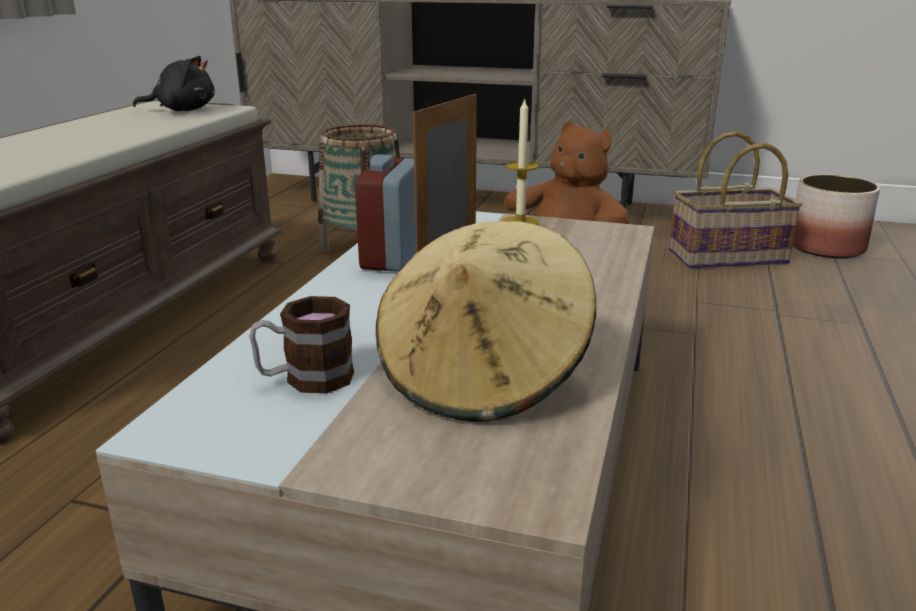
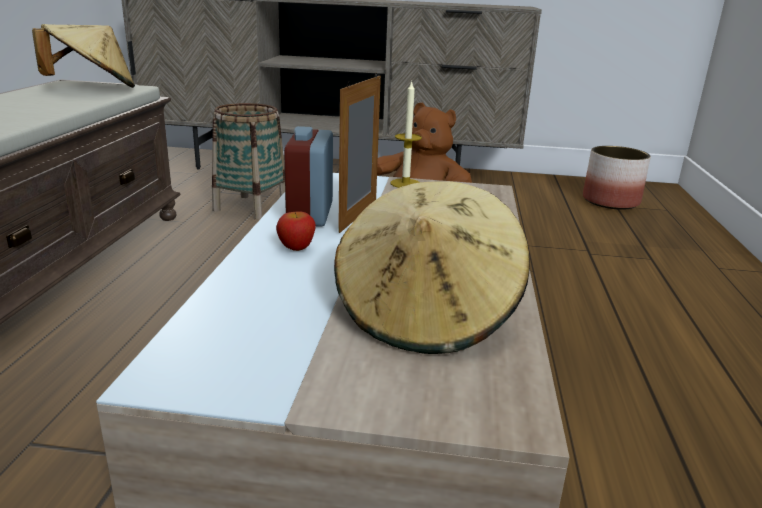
camera: 10 degrees left, 0 degrees up
black plush toy [133,56,215,111] -> beige hat [32,24,135,88]
mug [249,296,354,393] -> none
basket [669,131,802,269] -> none
none -> apple [276,211,316,251]

